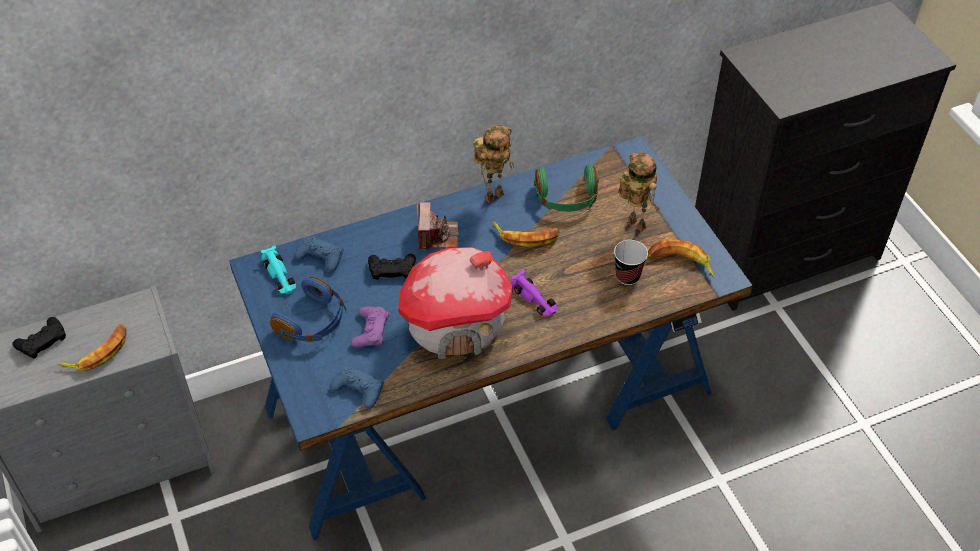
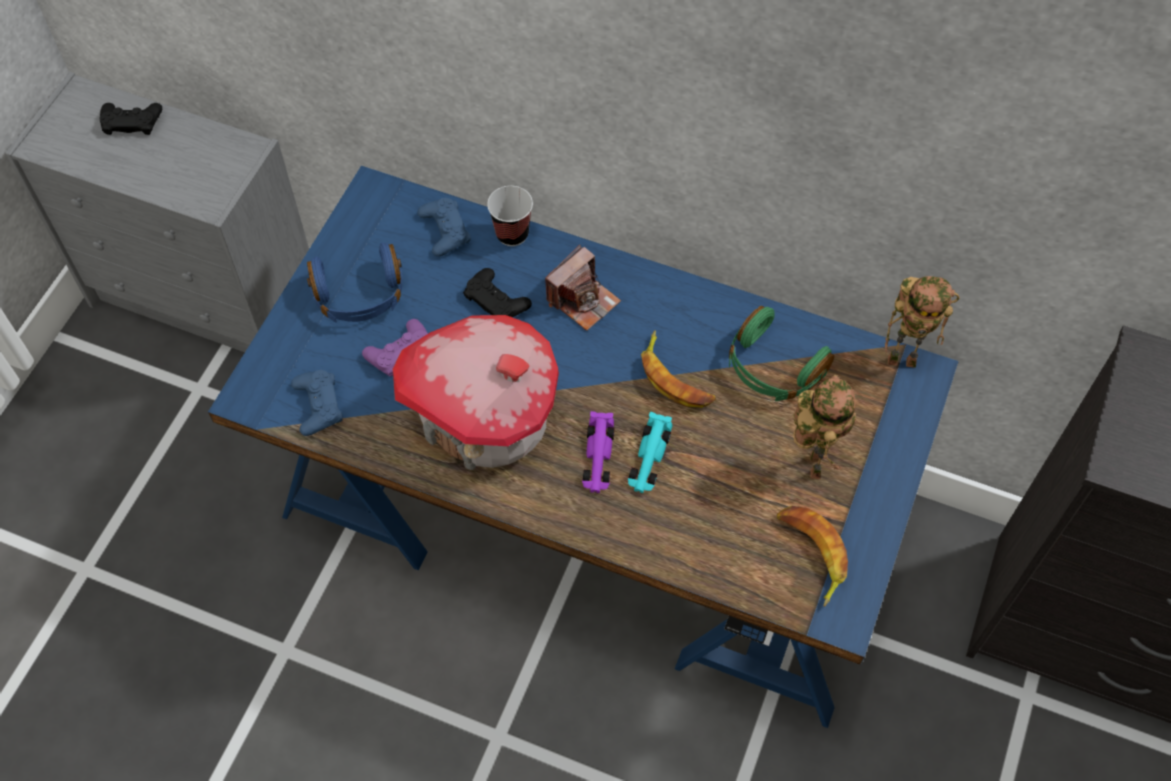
camera: 45 degrees right, 10 degrees up
banana [57,325,127,371] -> none
turquoise toy car [261,246,296,294] -> turquoise toy car moved to [628,412,672,493]
toy robot [474,125,514,203] -> toy robot moved to [885,276,959,368]
cup [614,240,648,285] -> cup moved to [487,186,533,246]

